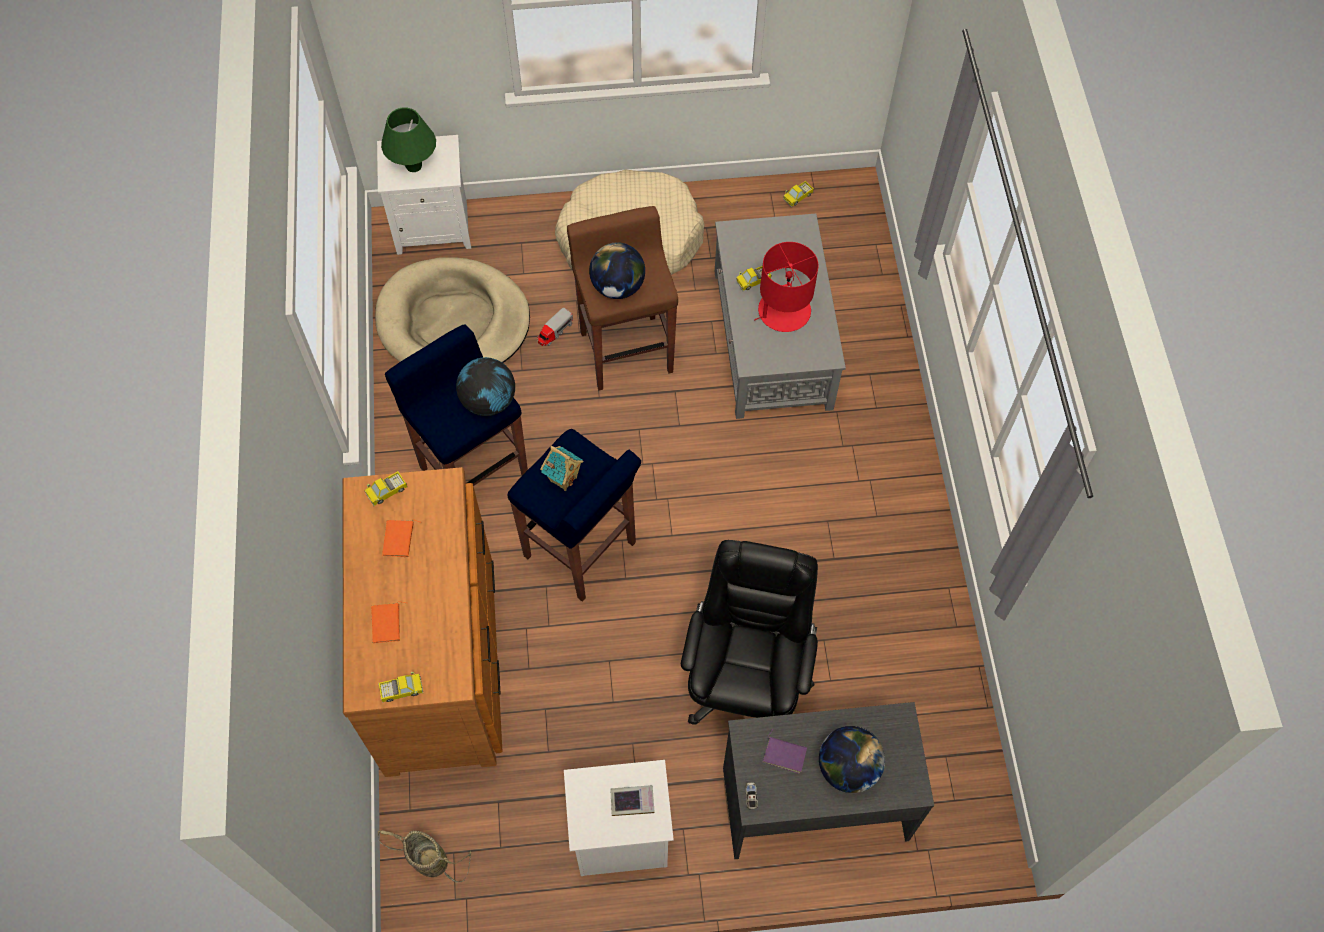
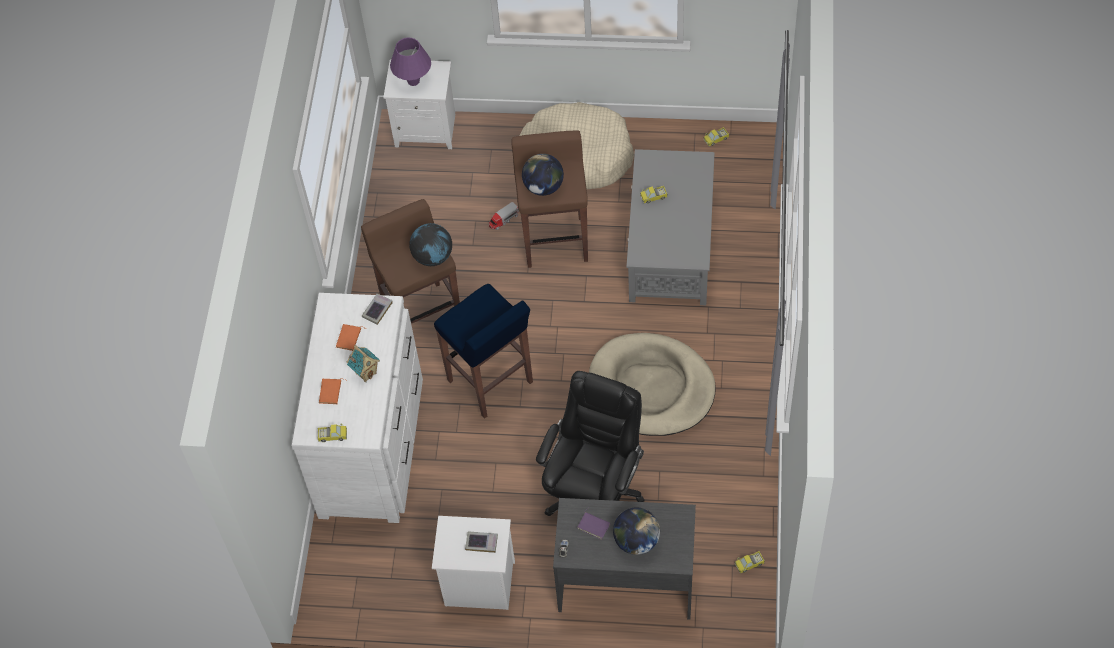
camera: 15 degrees right, 5 degrees down
brown dresser [342,467,503,777] -> white dresser [291,293,423,523]
toy truck [364,471,408,506] -> toy truck moved to [735,551,765,574]
beige dog bed [375,258,530,363] -> beige dog bed moved to [589,333,716,436]
basket [378,830,471,883] -> none
green table lamp [381,107,436,172] -> purple table lamp [390,37,431,86]
blue stool [385,324,528,486] -> brown stool [361,199,460,324]
toy house [540,446,584,491] -> toy house moved to [347,345,380,382]
red table lamp [754,242,818,332] -> none
none -> book [362,294,393,325]

